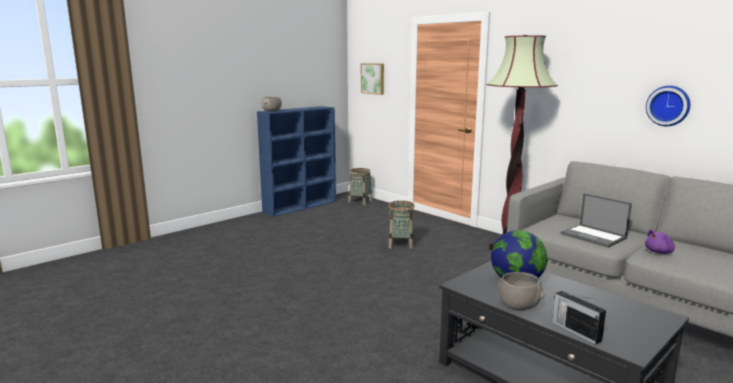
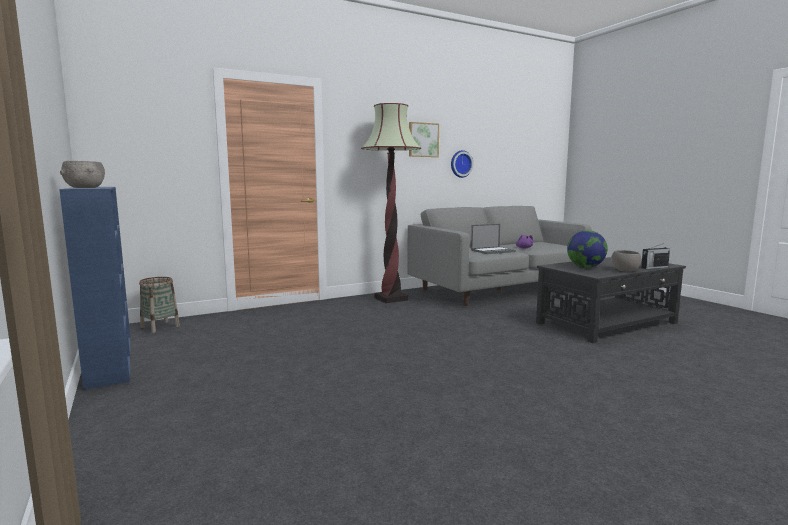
camera: 75 degrees left, 5 degrees down
picture [361,63,384,95] -> picture moved to [409,122,439,157]
basket [388,201,415,249] -> none

